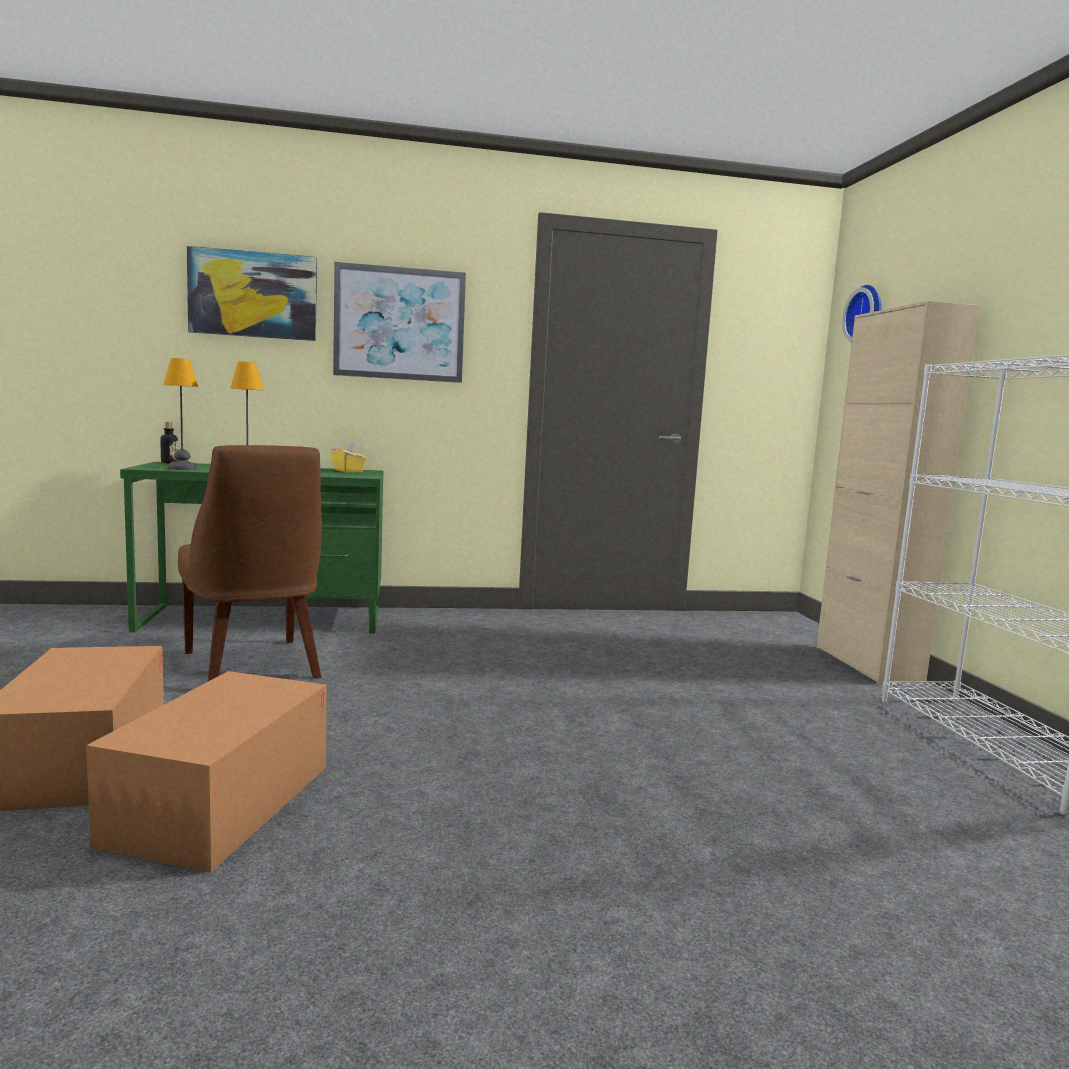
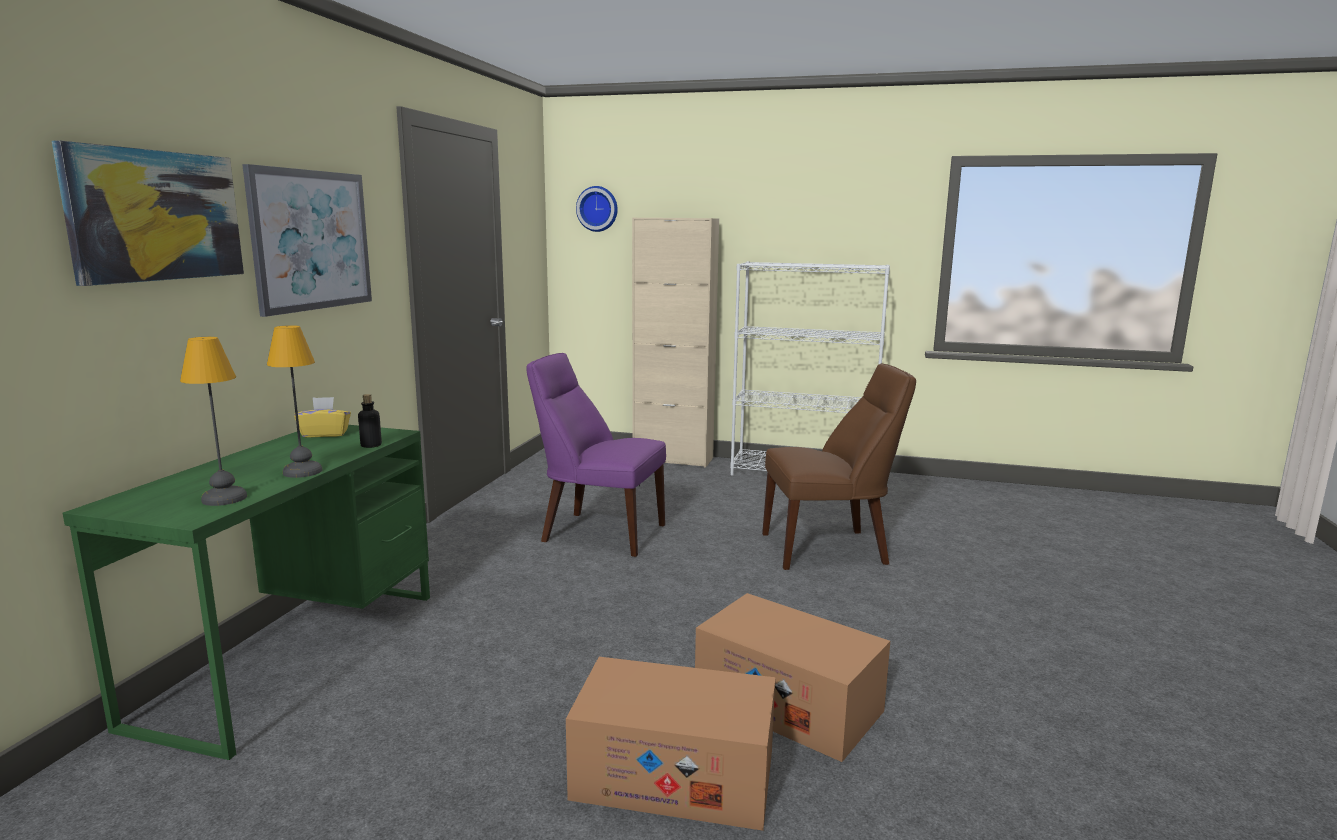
camera: 65 degrees left, 5 degrees up
bottle [160,422,178,463] -> bottle moved to [358,394,382,448]
brown chair [178,445,322,682] -> brown chair moved to [762,364,916,570]
none -> purple chair [527,353,666,557]

